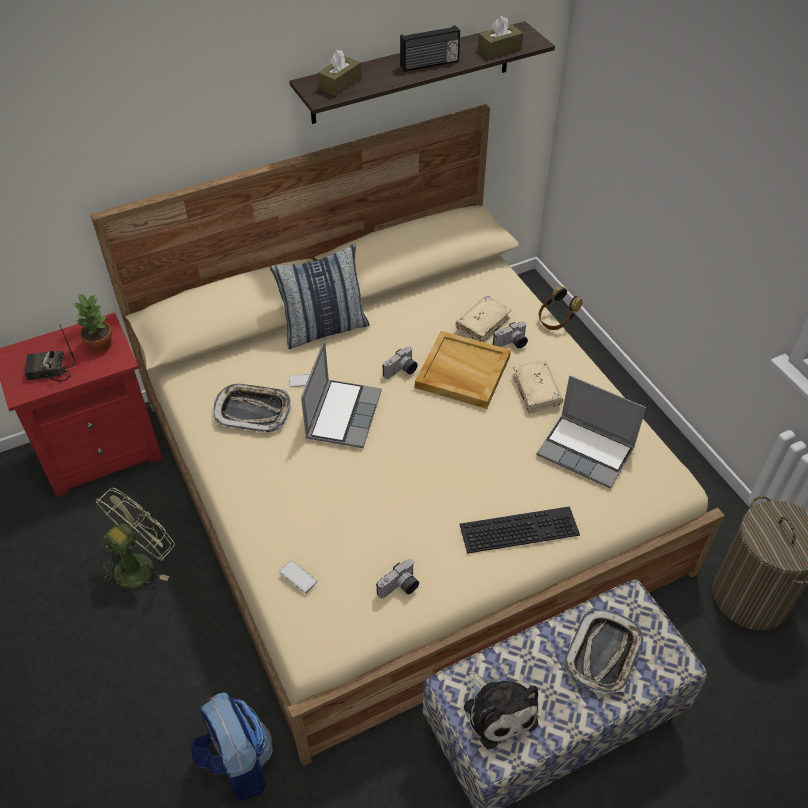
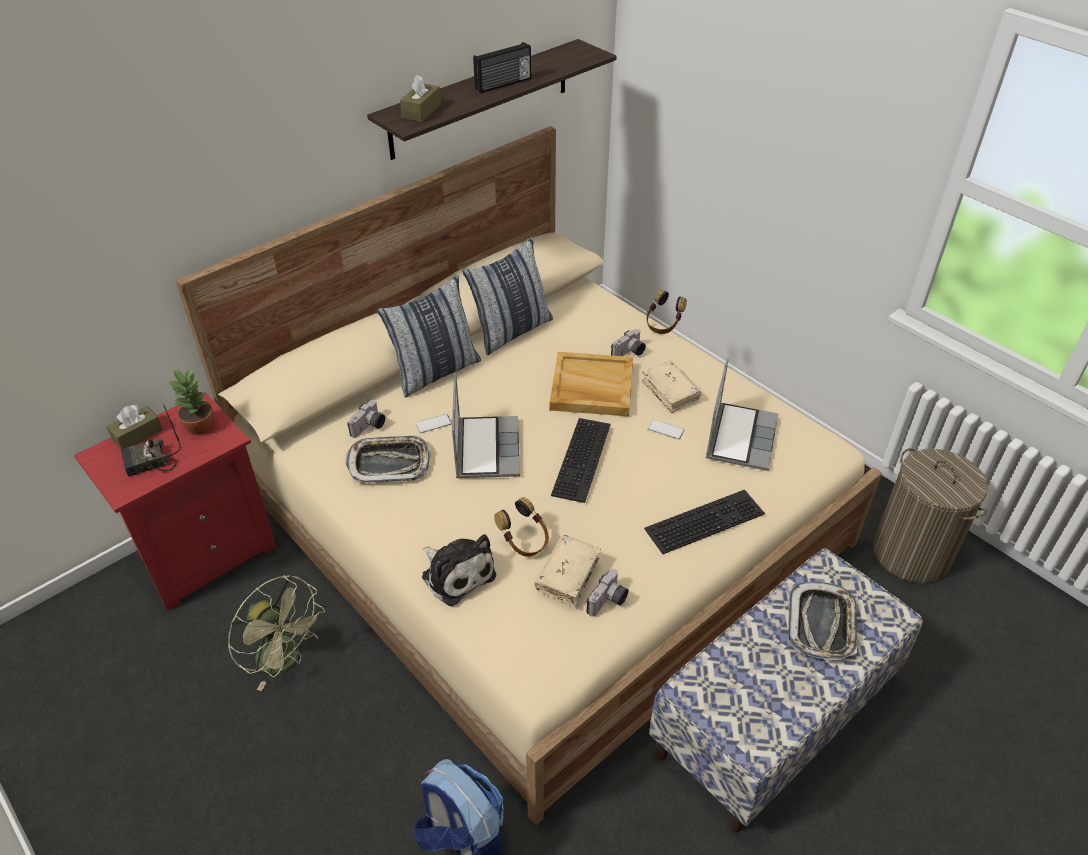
camera: 15 degrees left, 5 degrees down
green fan [95,488,174,588] -> green fan turned 105 degrees clockwise [228,575,325,691]
phone [279,561,318,593] -> phone moved to [648,419,685,439]
camera [382,346,418,379] -> camera moved to [347,400,385,438]
beige book [456,296,511,342] -> beige book moved to [534,535,601,607]
plush toy [464,671,538,749] -> plush toy moved to [422,534,496,606]
brown tissue box [478,16,523,59] -> brown tissue box moved to [106,405,163,449]
laptop [536,375,646,489] -> laptop turned 90 degrees counterclockwise [706,358,779,471]
none -> pillow [462,237,553,355]
none -> headphones [494,497,549,557]
none -> keyboard [551,418,610,503]

